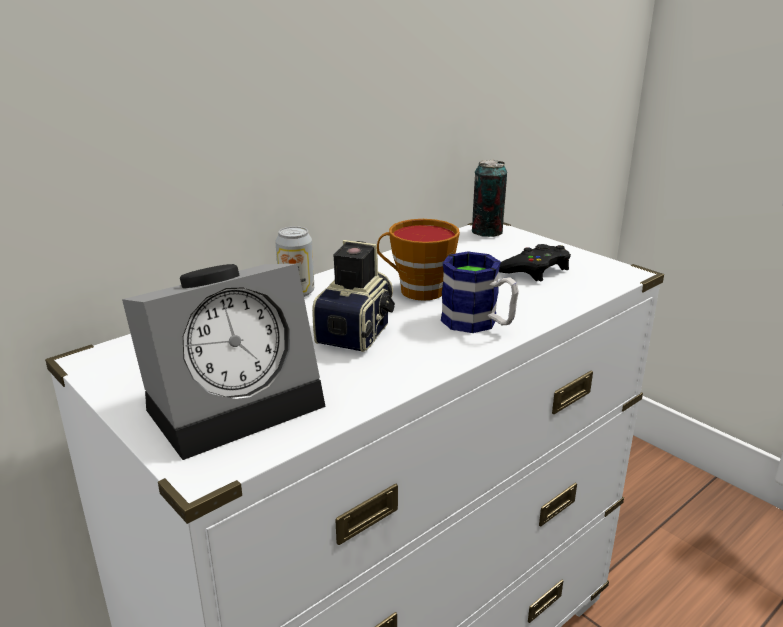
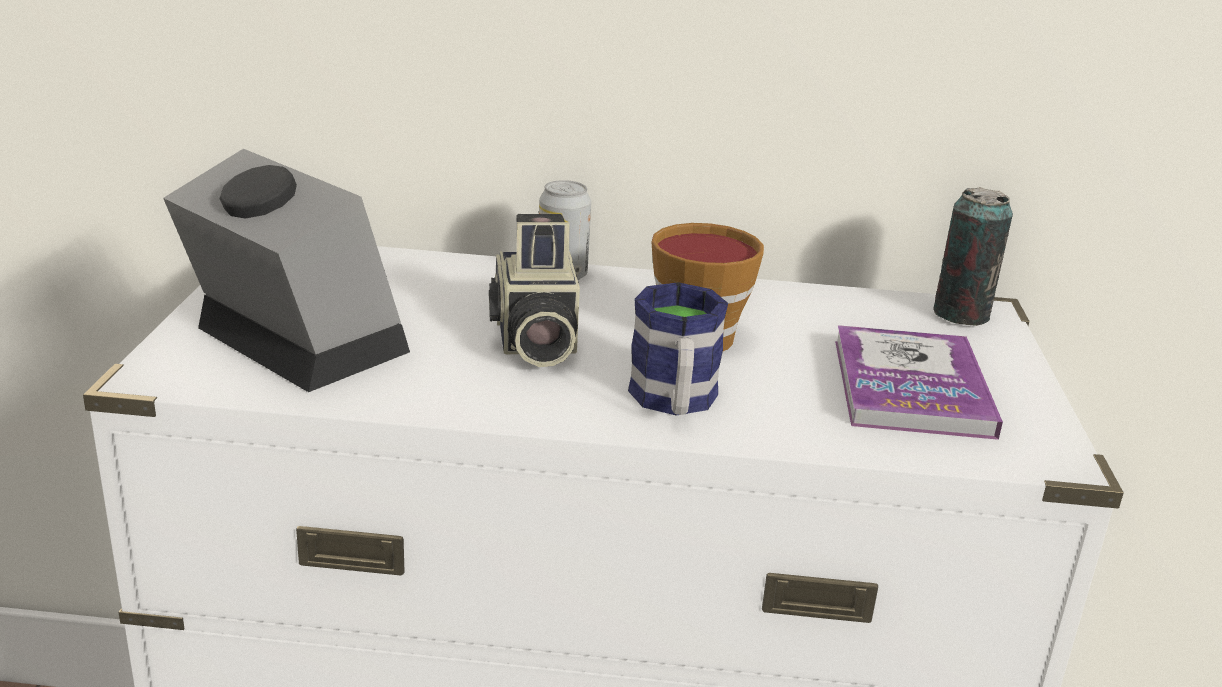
camera: 45 degrees right, 0 degrees up
alarm clock [122,264,326,460] -> alarm clock turned 150 degrees counterclockwise [163,149,410,392]
camera [312,240,395,352] -> camera turned 105 degrees clockwise [489,214,580,367]
black game controller [499,244,571,281] -> book [835,325,1003,440]

